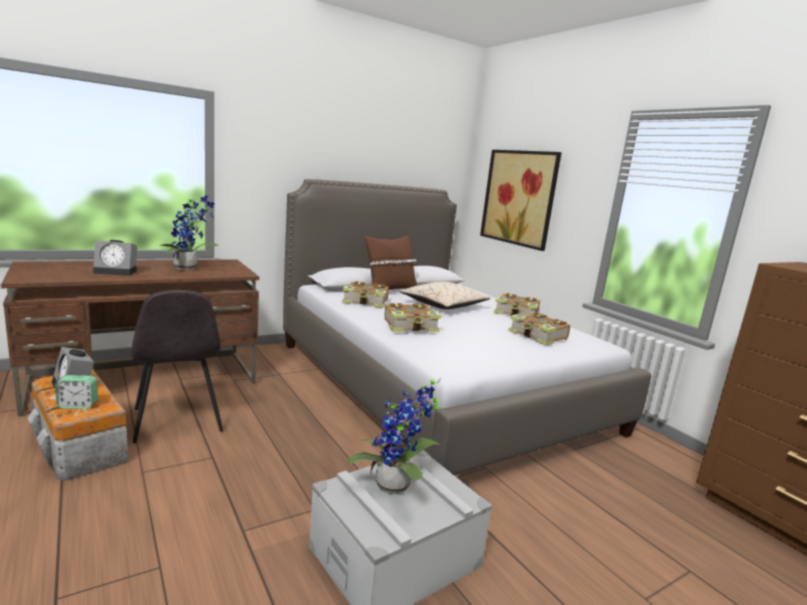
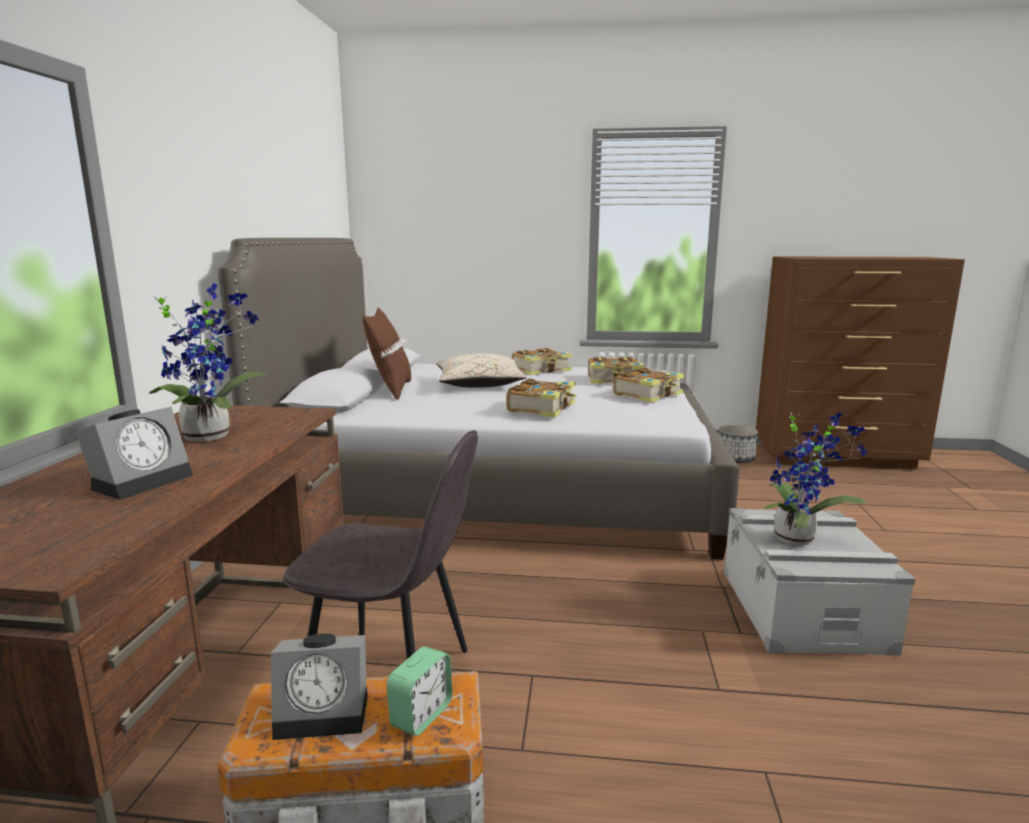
camera: 50 degrees left, 0 degrees up
book [342,281,389,308] -> book moved to [613,368,684,403]
picture [480,150,562,251] -> none
none -> planter [718,425,758,463]

